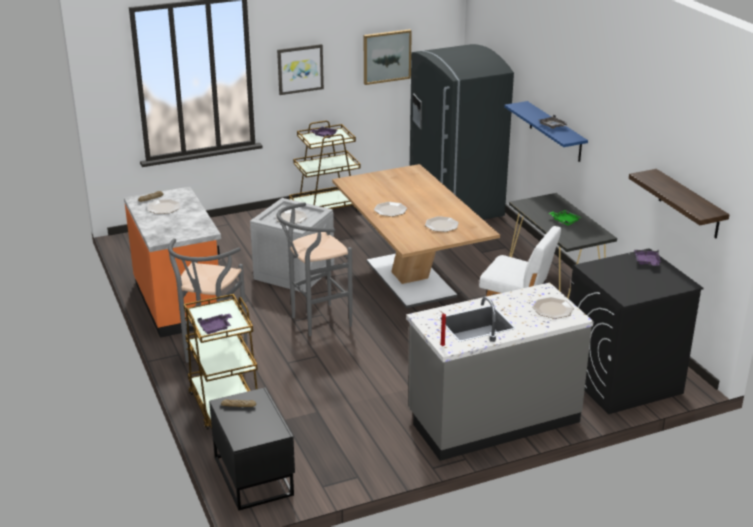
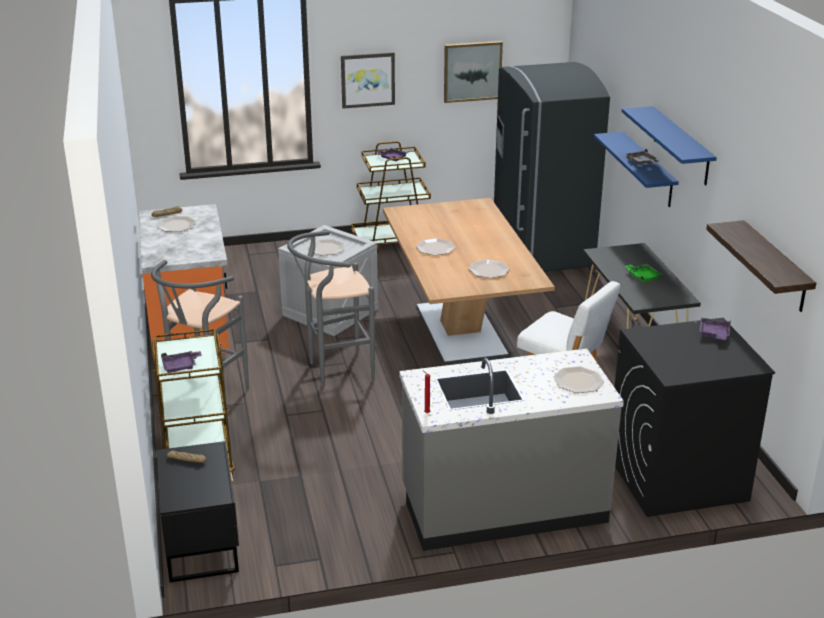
camera: 10 degrees right, 0 degrees up
none -> blue shelf [622,106,717,185]

